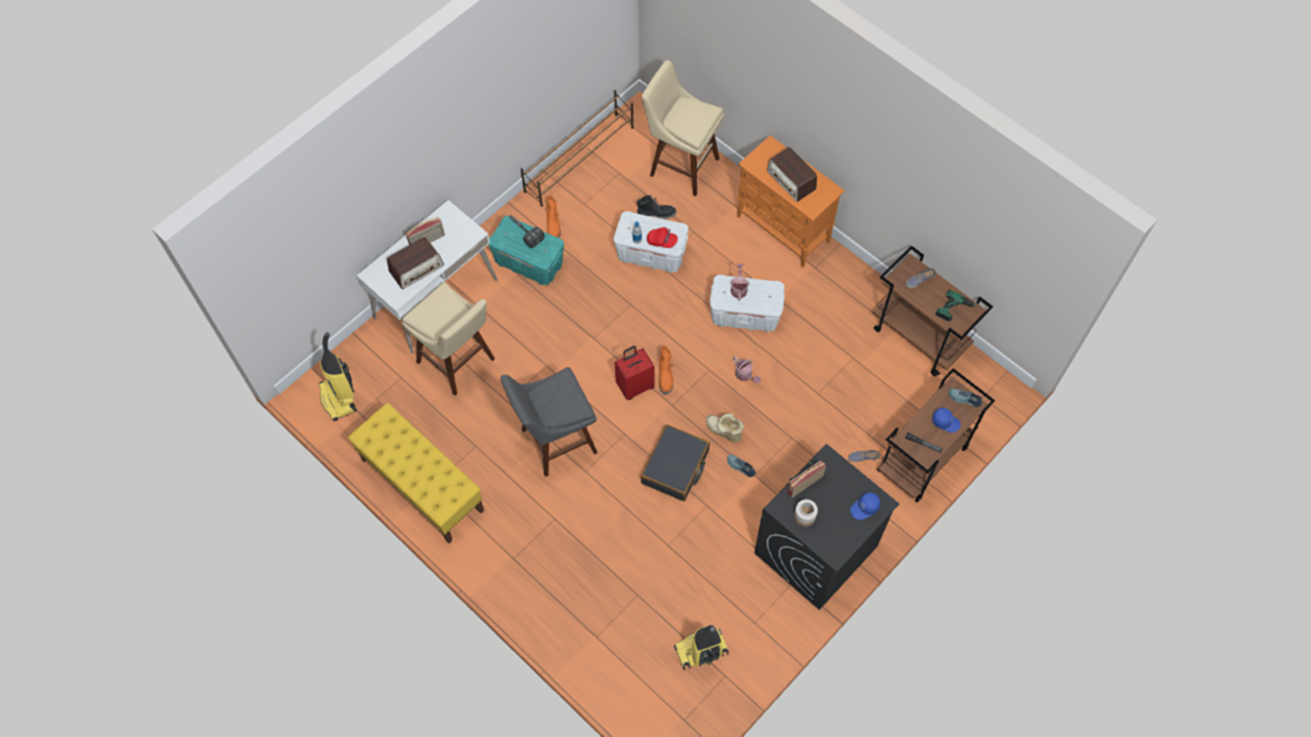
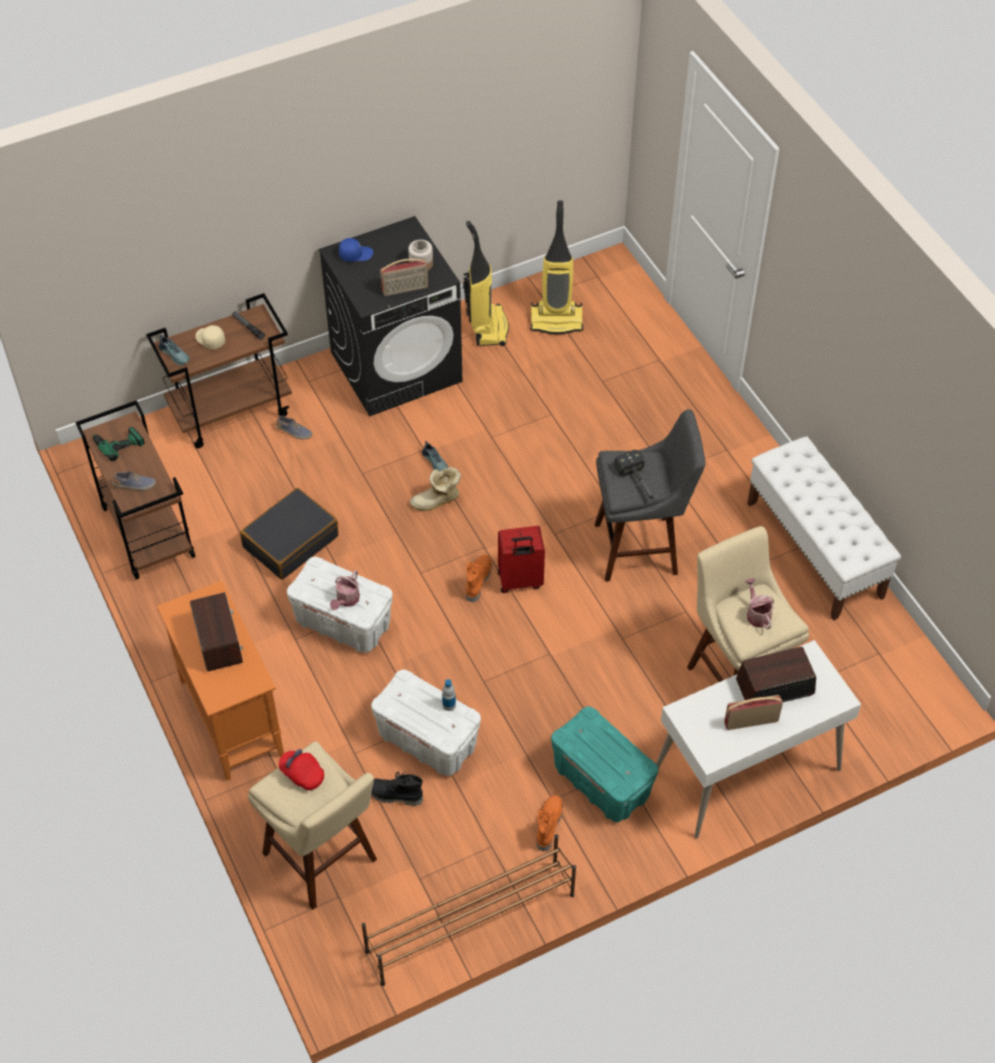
camera: 160 degrees left, 10 degrees down
vacuum cleaner [318,332,357,421] -> vacuum cleaner moved to [463,221,509,346]
yellow bench [348,403,484,544] -> white bench [747,437,901,620]
hammer [508,215,545,248] -> hammer moved to [614,450,655,501]
black suitcase [641,424,710,501] -> black suitcase moved to [240,488,339,580]
red cap [647,227,678,248] -> red cap moved to [279,749,324,790]
boot [706,414,744,442] -> boot turned 105 degrees clockwise [410,467,461,511]
watering can [733,356,761,384] -> watering can moved to [745,579,774,629]
blue cap [932,408,961,433] -> beige cap [195,325,225,349]

